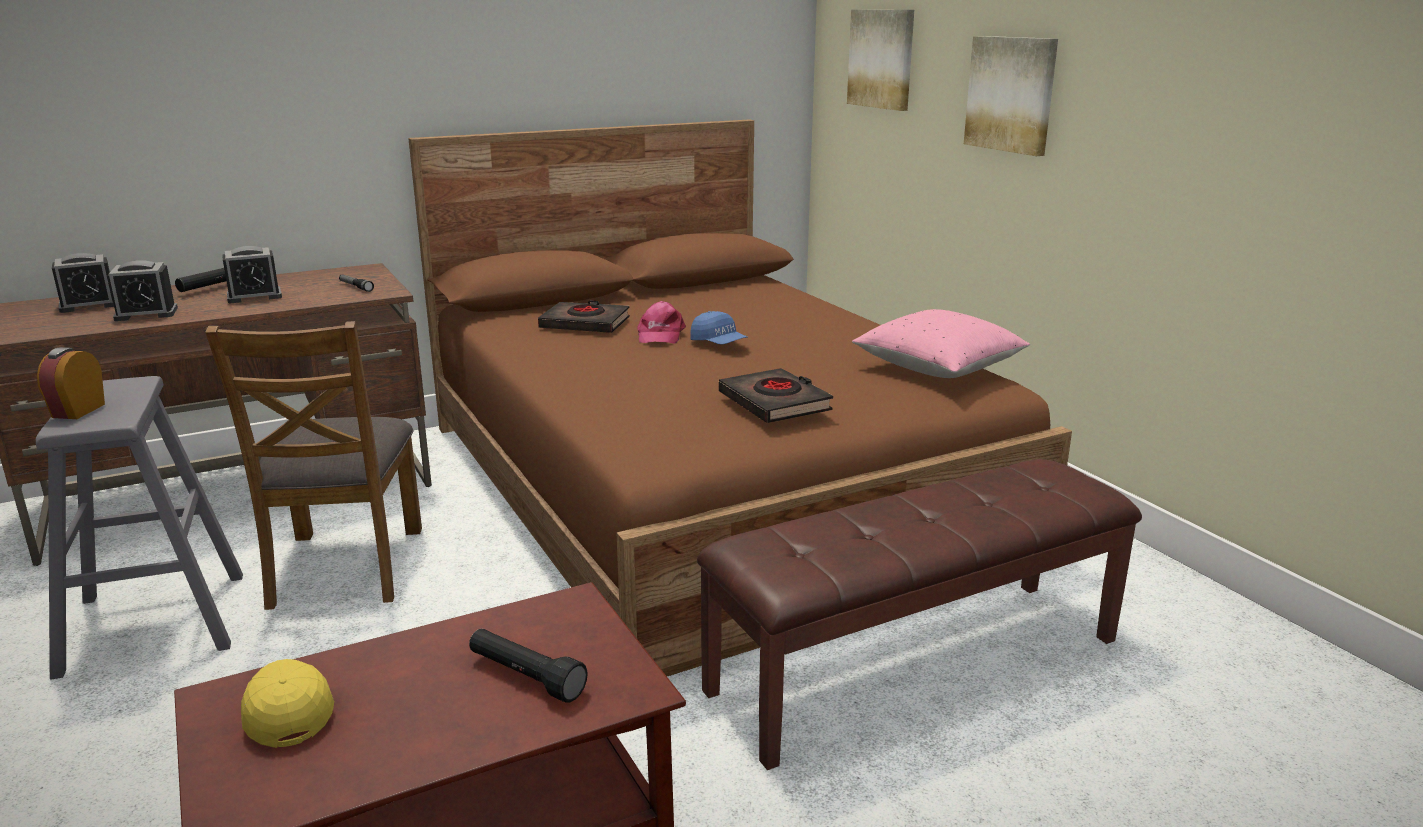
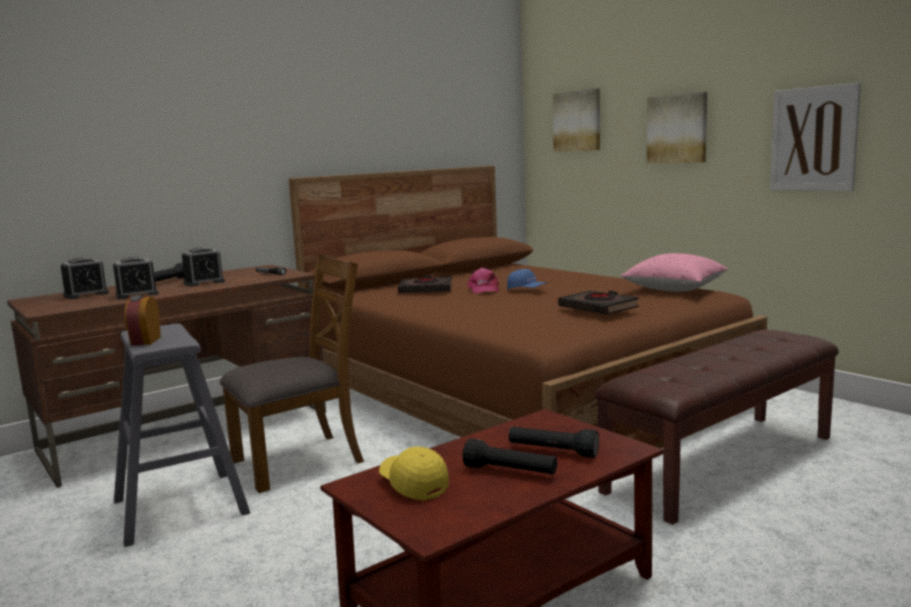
camera: 10 degrees left, 10 degrees down
brown chair [205,321,422,610] -> brown chair turned 105 degrees counterclockwise [220,254,364,493]
none -> black flashlight [462,438,557,475]
none -> picture [770,83,861,191]

